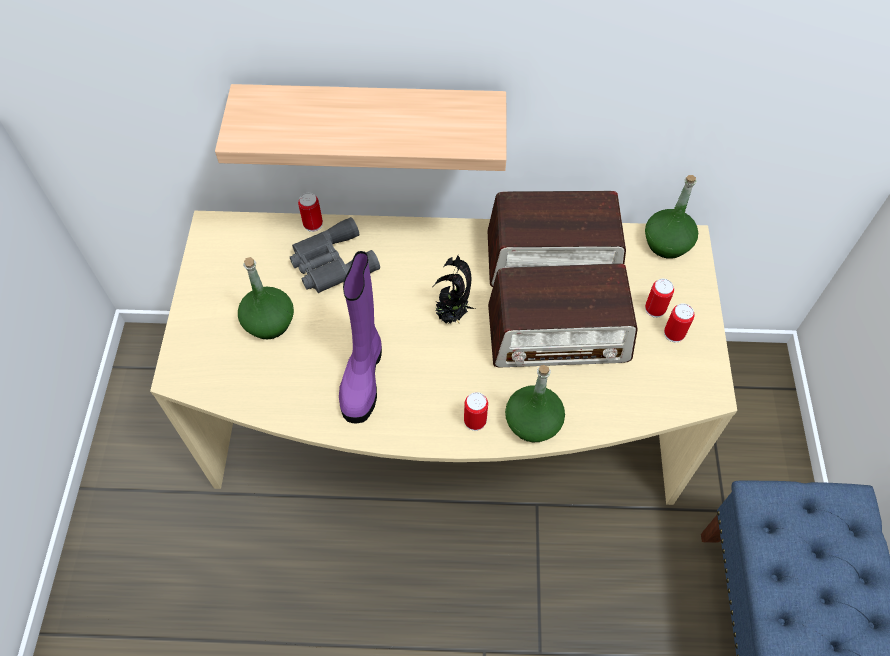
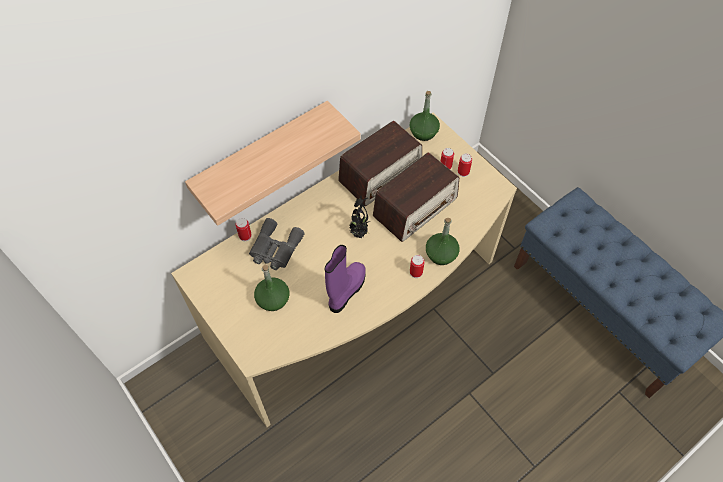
camera: 40 degrees left, 0 degrees up
purple boot [339,251,382,424] -> purple boot turned 120 degrees counterclockwise [325,245,366,313]

